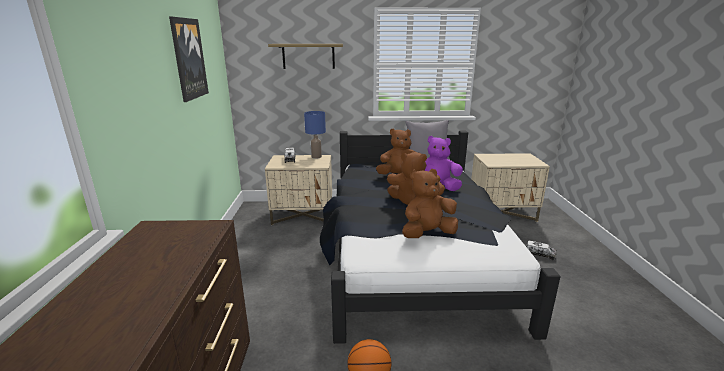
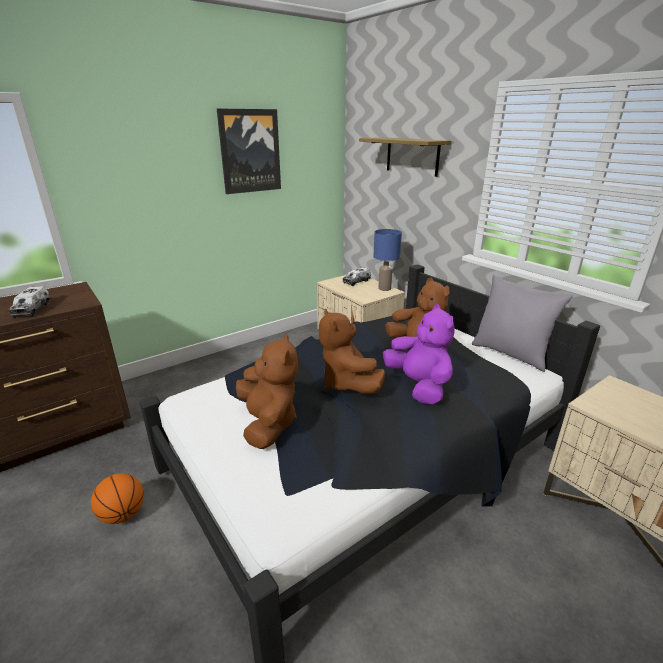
camera: 55 degrees right, 5 degrees up
brown plush toy [402,169,458,238] -> brown plush toy turned 45 degrees clockwise [236,334,298,449]
toy truck [526,241,557,260] -> toy truck moved to [9,286,51,318]

